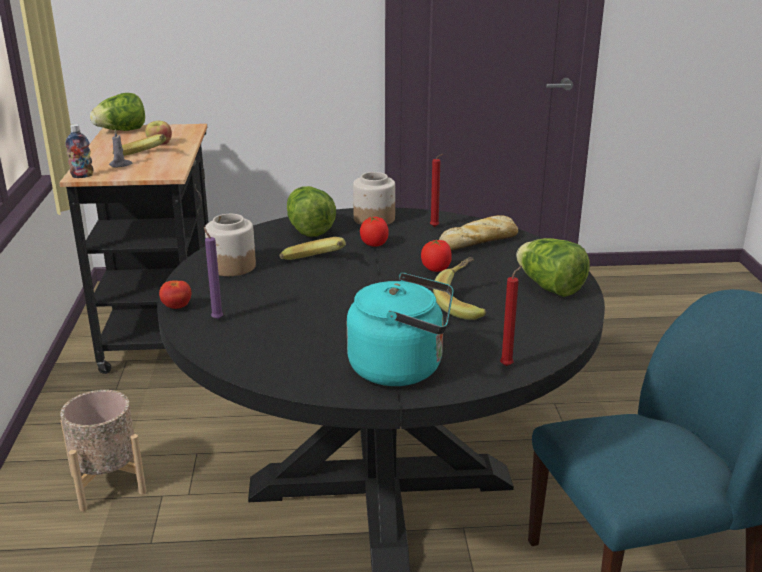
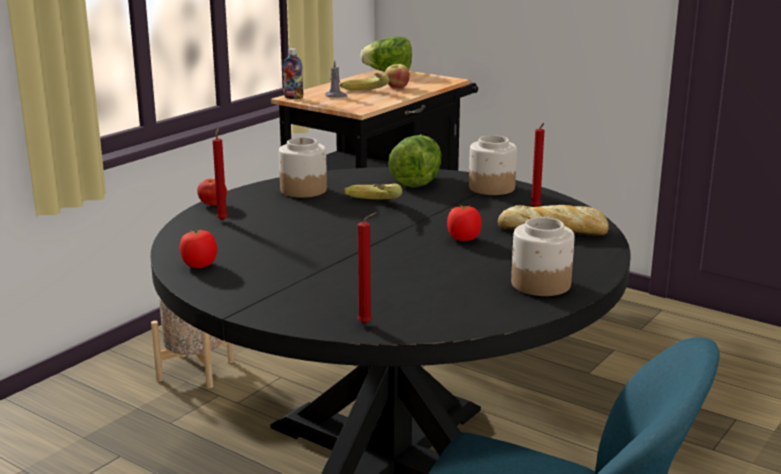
camera: 40 degrees right, 5 degrees down
purple candle [204,227,223,320] -> red candle [213,128,228,221]
turquoise kettle [347,273,453,386] -> none
tomato [360,216,389,247] -> tomato moved to [180,229,217,268]
banana [433,257,487,320] -> none
lettuce [516,238,590,297] -> jar [511,217,575,296]

